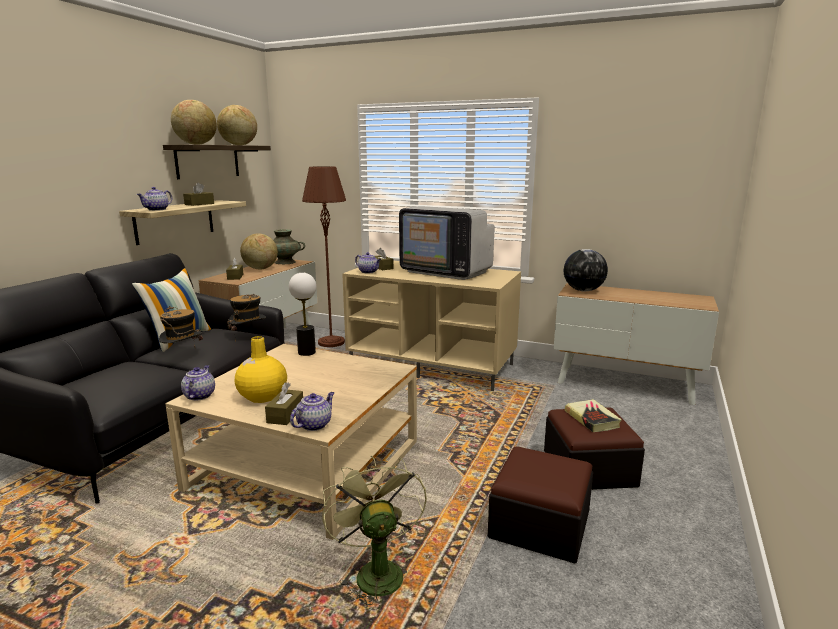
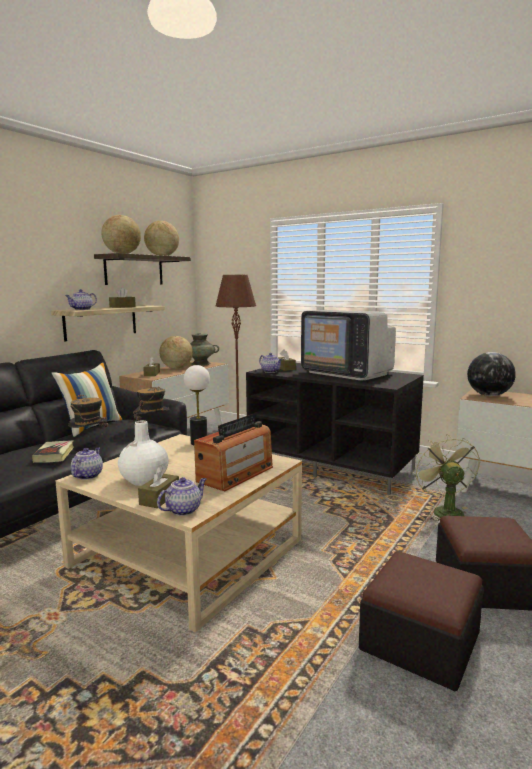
camera: 10 degrees right, 5 degrees down
yellow vase [235,336,287,403] -> white vase [118,420,169,486]
green fan [322,455,427,610] -> green fan moved to [413,434,480,521]
beige tv stand [342,261,521,391] -> black tv stand [246,363,424,495]
book [565,399,622,432] -> book moved to [32,440,74,463]
none -> radio [194,414,273,491]

